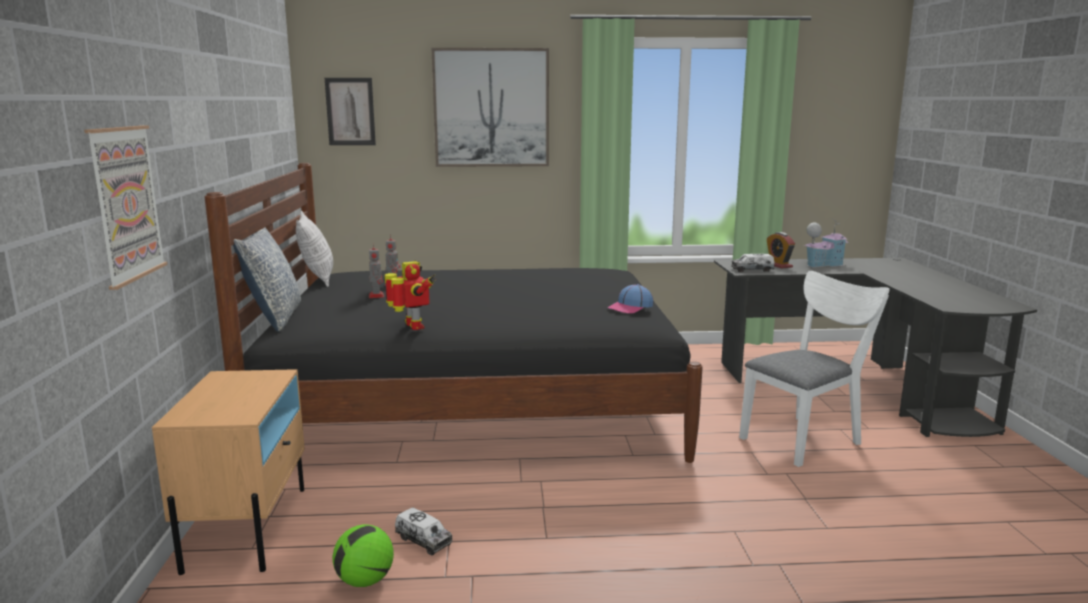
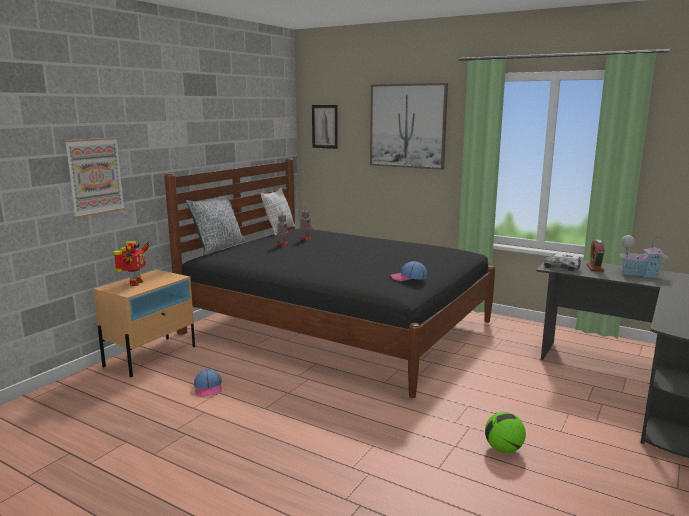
camera: 35 degrees right, 0 degrees up
football [333,524,394,587] -> football moved to [485,412,526,453]
toy robot [385,260,436,330] -> toy robot moved to [113,241,150,286]
toy truck [395,507,453,555] -> cap [194,369,222,396]
white chair [739,271,890,467] -> none

